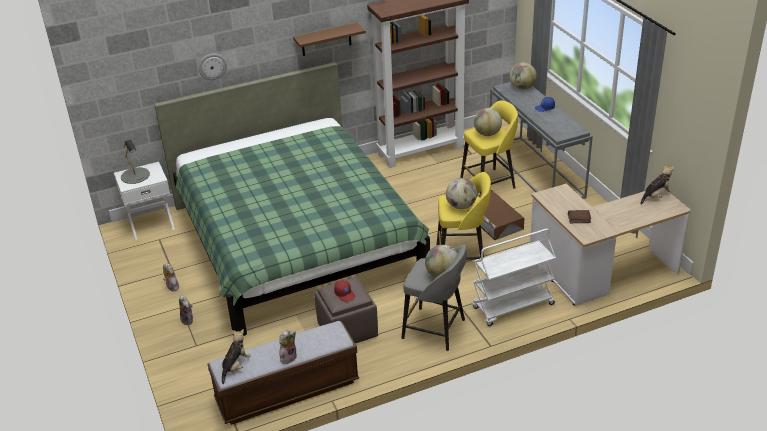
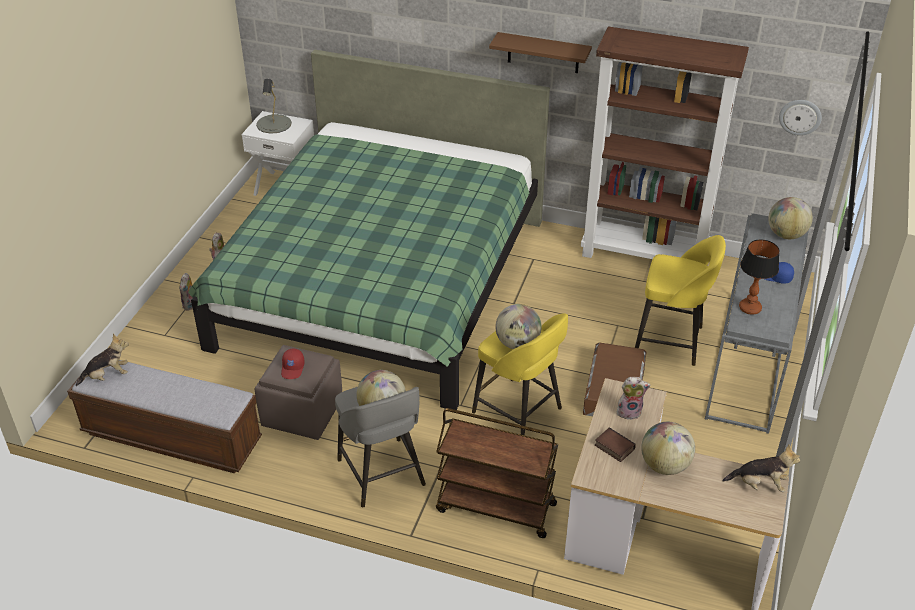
camera: 40 degrees right, 5 degrees up
wall clock [199,54,227,80] -> wall clock moved to [779,100,822,136]
plush toy [279,330,297,365] -> plush toy moved to [617,377,651,420]
white cart [472,229,556,326] -> brown cart [436,408,558,538]
globe [474,108,502,136] -> globe moved to [641,422,695,475]
none -> table lamp [739,239,780,315]

